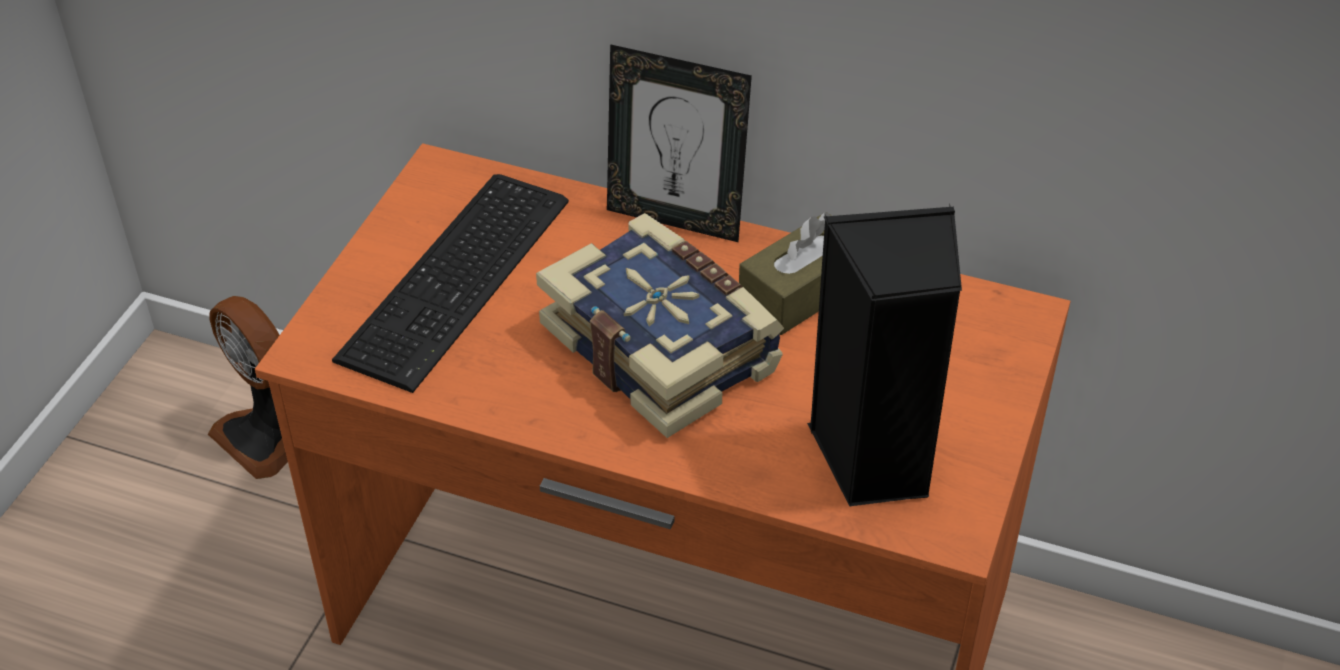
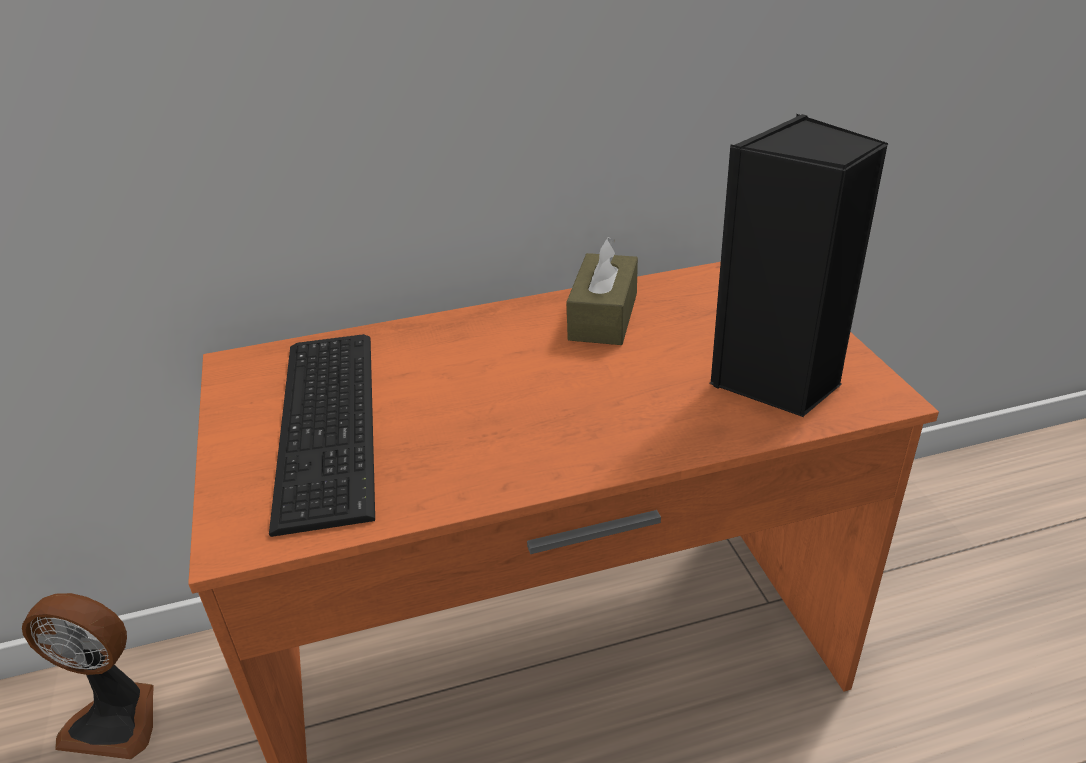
camera: 35 degrees left, 10 degrees down
book [536,213,784,438] -> none
picture frame [607,44,752,242] -> none

